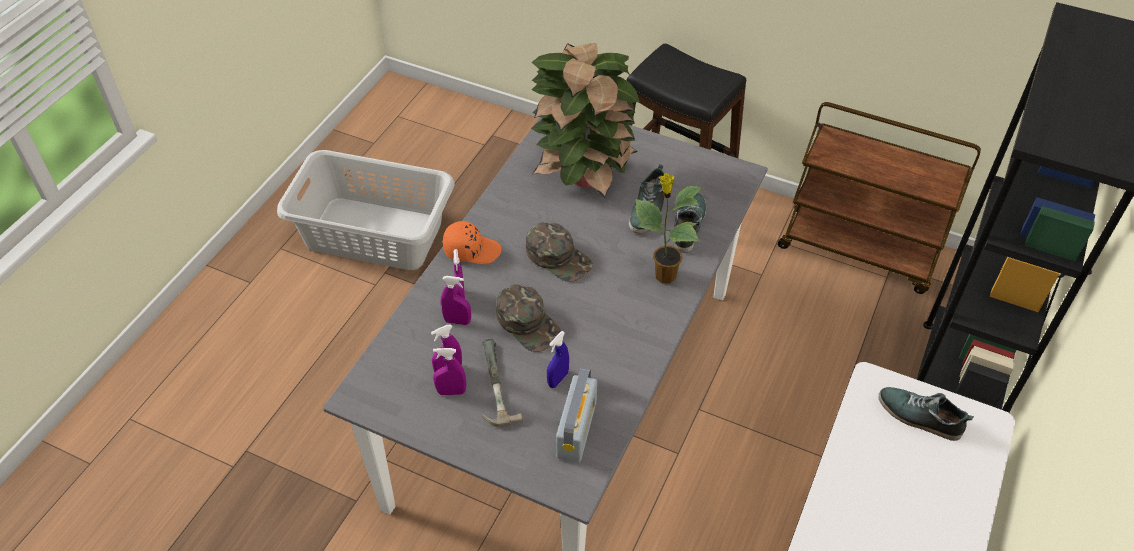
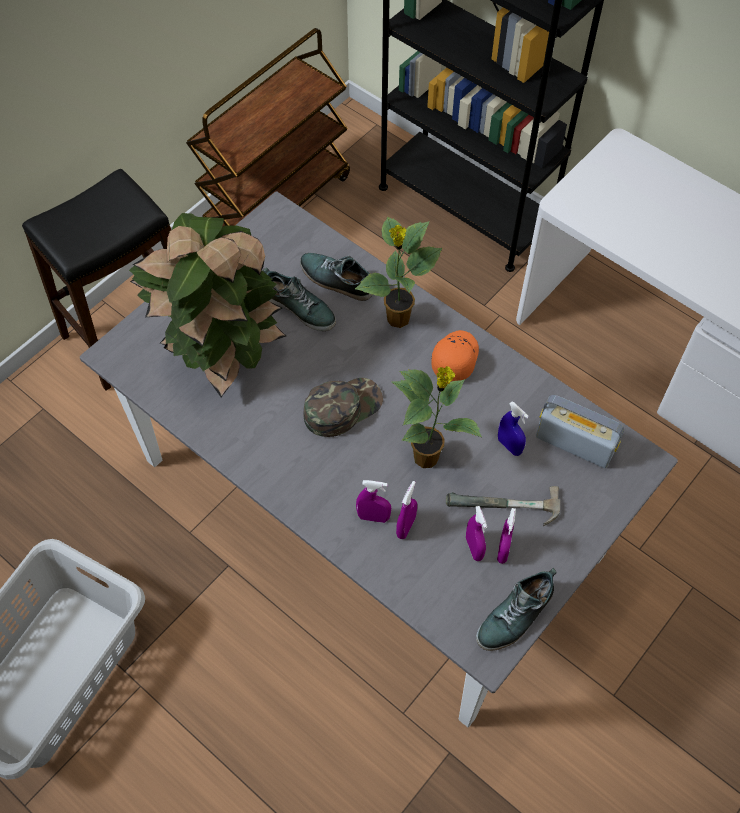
camera: 75 degrees left, 10 degrees up
orange cap [443,221,502,264] -> orange cap moved to [431,330,479,382]
green cap [496,284,561,352] -> potted plant [392,366,482,468]
shoe [879,387,974,441] -> shoe moved to [476,568,557,651]

